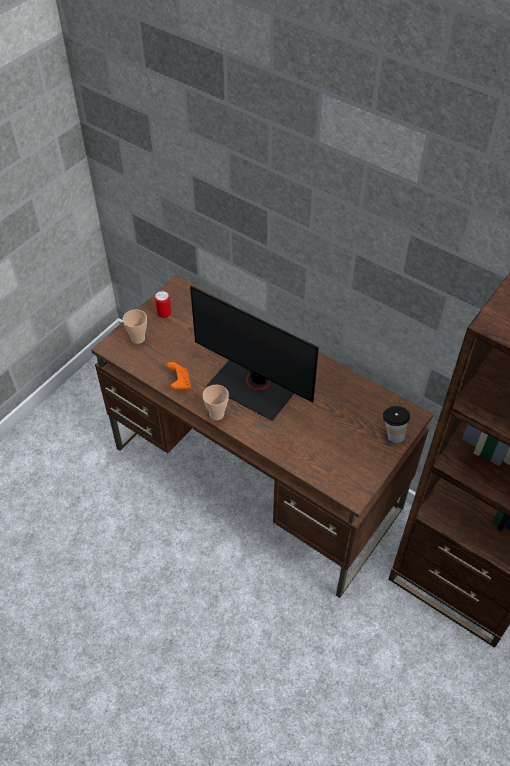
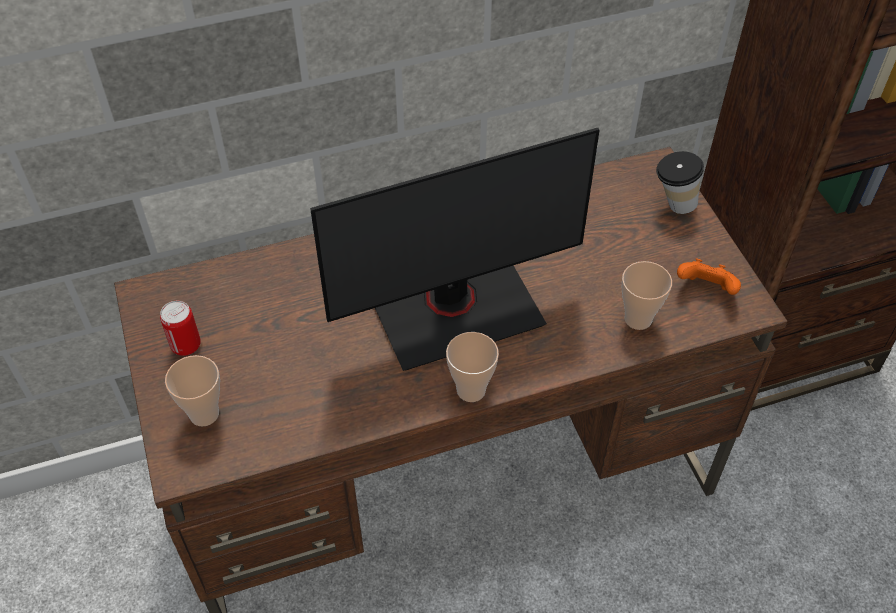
camera: 55 degrees left, 0 degrees up
orange game controller [167,362,191,391] -> orange game controller moved to [677,258,741,295]
none -> cup [622,261,672,330]

